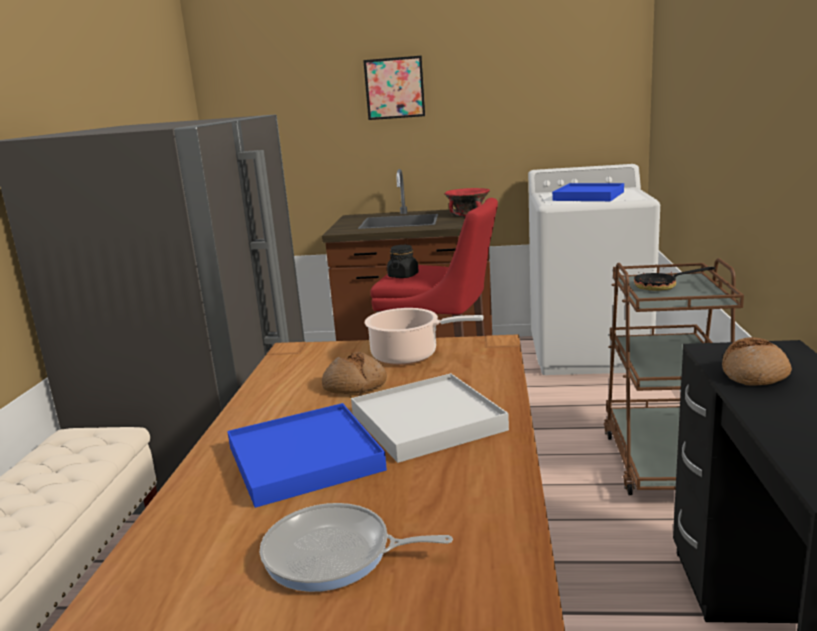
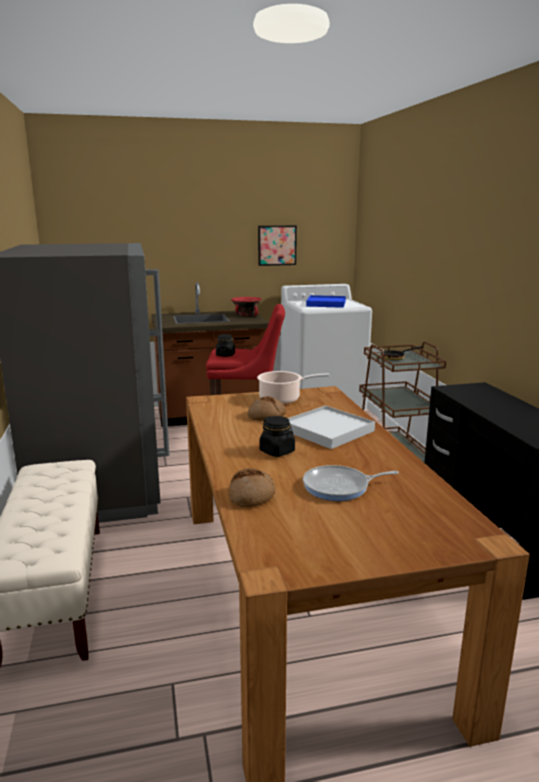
camera: 20 degrees left, 0 degrees up
blue tray [227,403,387,508] -> black jar [259,416,295,457]
picture [363,56,425,120] -> picture moved to [258,225,297,266]
bread [722,337,792,386] -> bread moved to [229,468,275,507]

